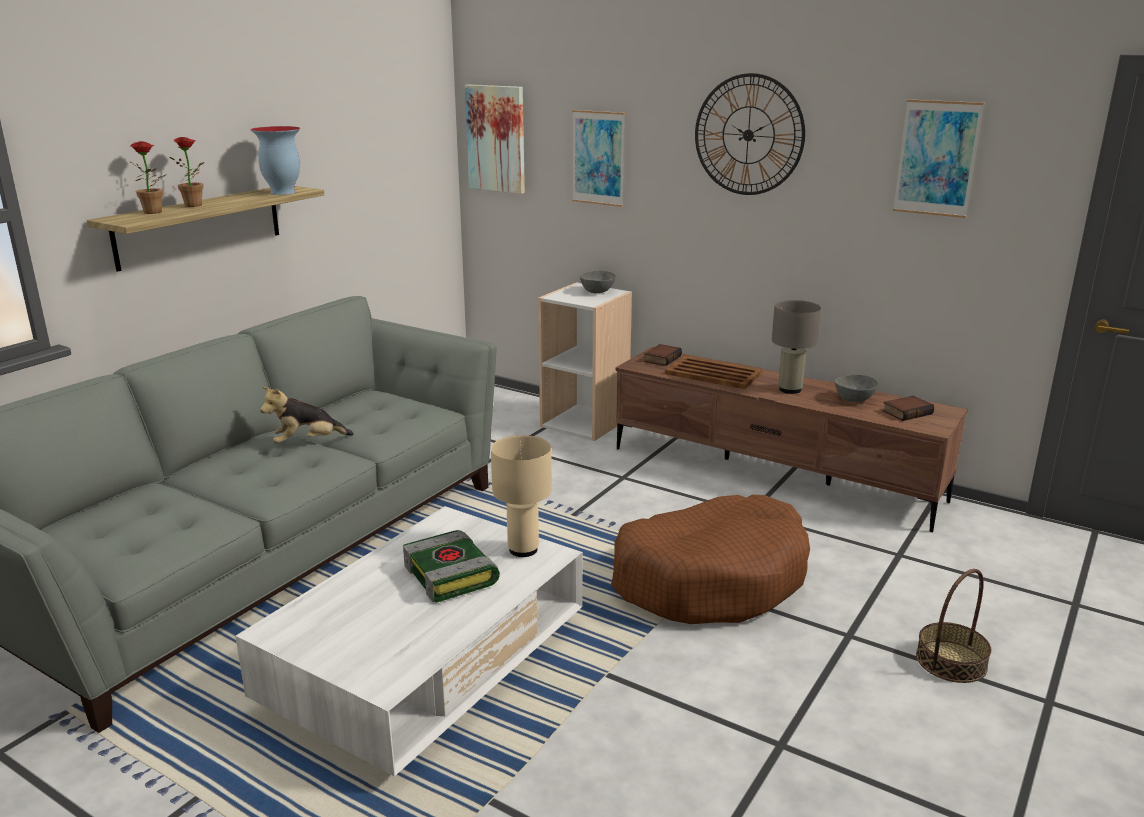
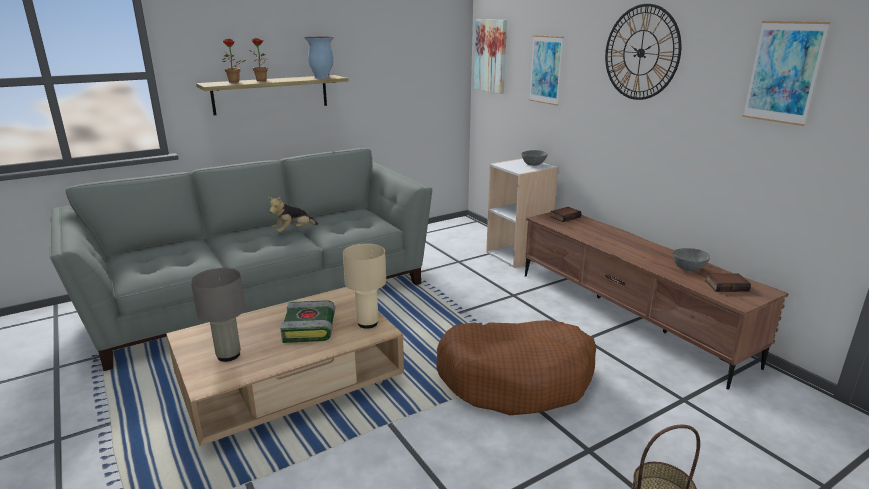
camera: 25 degrees right, 0 degrees up
white coffee table [235,506,583,777] -> brown coffee table [166,287,404,446]
plush toy [260,386,354,443] -> plush toy turned 45 degrees counterclockwise [268,197,318,232]
brown tray [665,356,762,389] -> none
grey table lamp [772,300,821,394] -> grey table lamp moved to [191,268,245,362]

